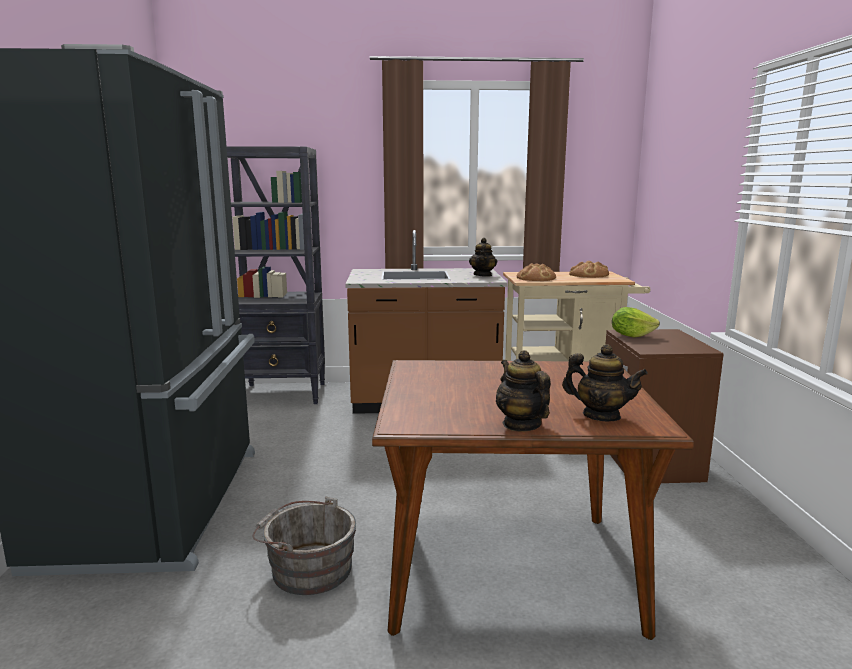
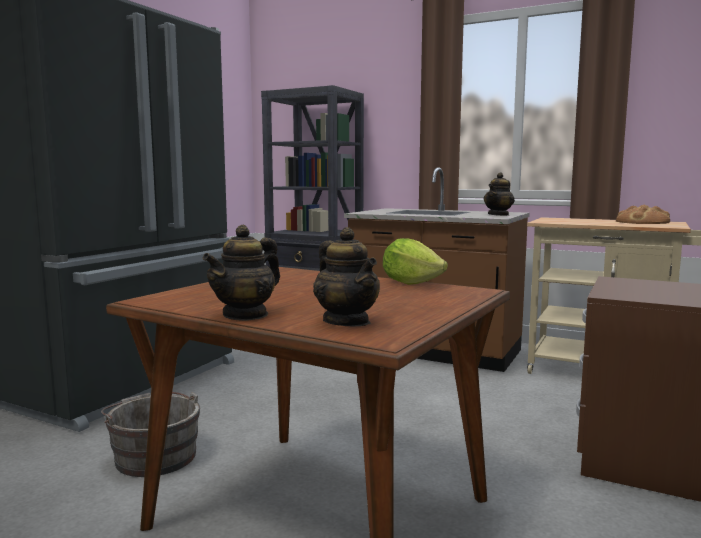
camera: 30 degrees right, 5 degrees down
teapot [496,350,551,432] -> teapot turned 150 degrees counterclockwise [203,225,280,321]
bread [516,263,556,281] -> none
lettuce [612,307,660,338] -> lettuce moved to [383,238,448,285]

